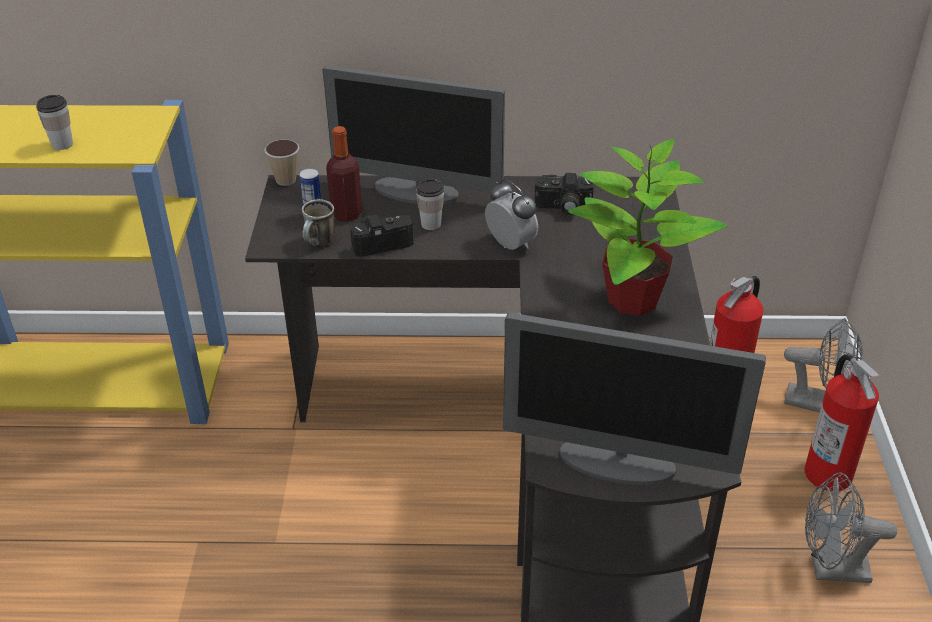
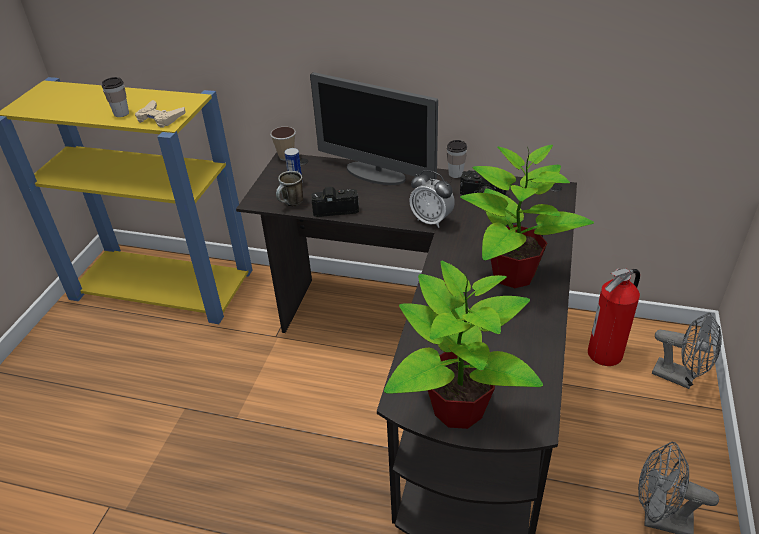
camera: 15 degrees right, 0 degrees up
bottle [326,126,362,222] -> none
cup [416,179,444,230] -> cup moved to [447,140,467,178]
alarm clock [485,179,538,250] -> alarm clock turned 150 degrees clockwise [409,170,455,228]
monitor [503,313,766,485] -> potted plant [384,261,543,429]
fire extinguisher [805,354,879,491] -> none
none -> beige game controller [135,100,186,128]

